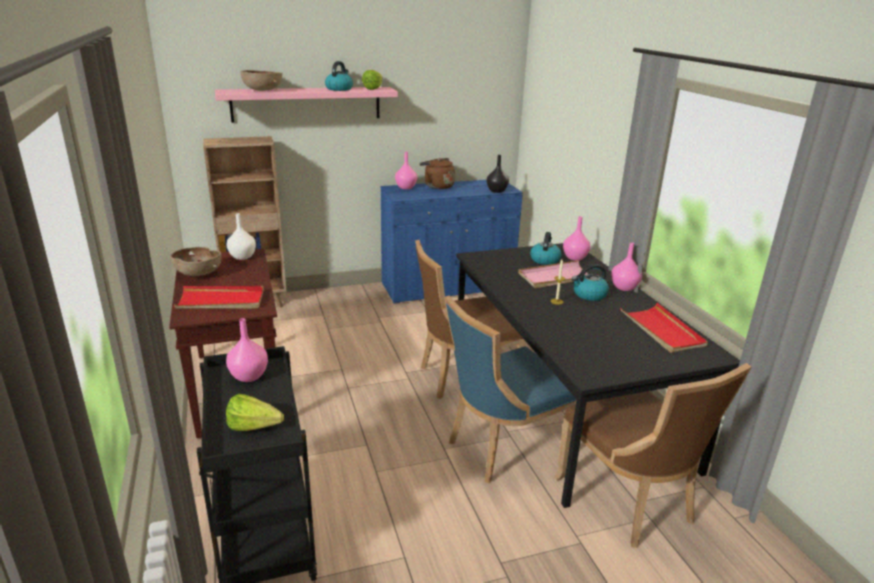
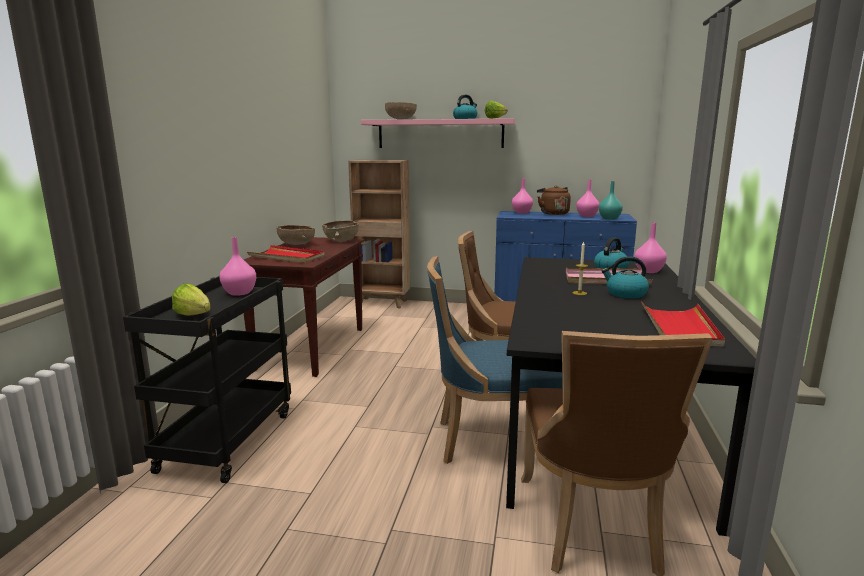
camera: 30 degrees right, 10 degrees down
white vase [227,213,256,260] -> brown bowl [322,220,359,242]
black vase [487,155,509,193] -> turquoise vase [599,181,623,220]
pink vase [611,242,642,291] -> pink vase moved to [576,180,599,217]

